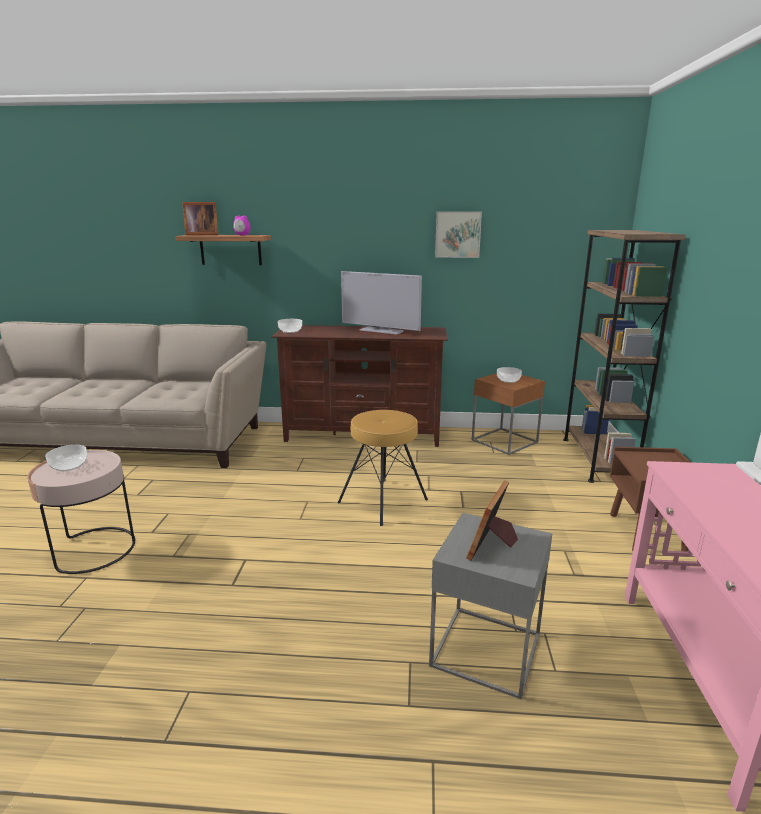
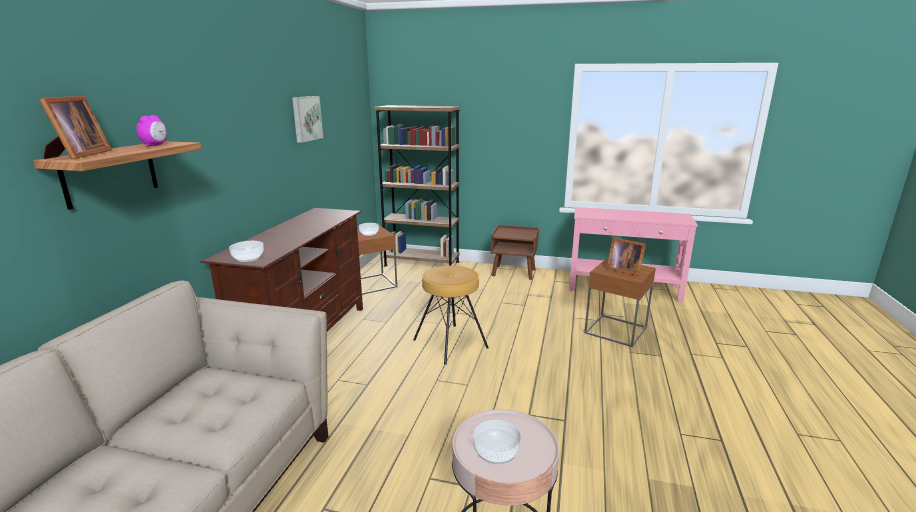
camera: 80 degrees left, 0 degrees up
television [341,271,422,335] -> none
grey side table [429,513,552,700] -> brown side table [584,258,656,347]

